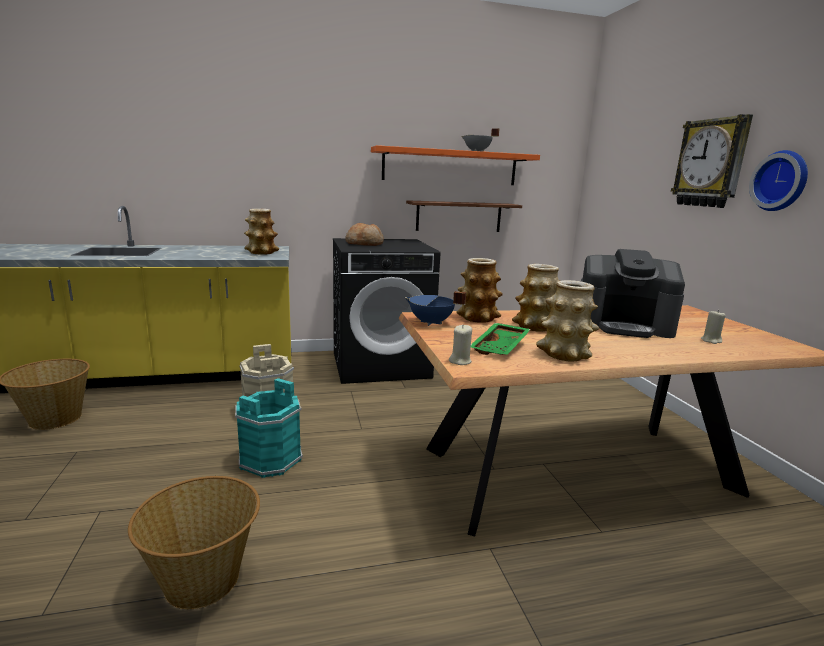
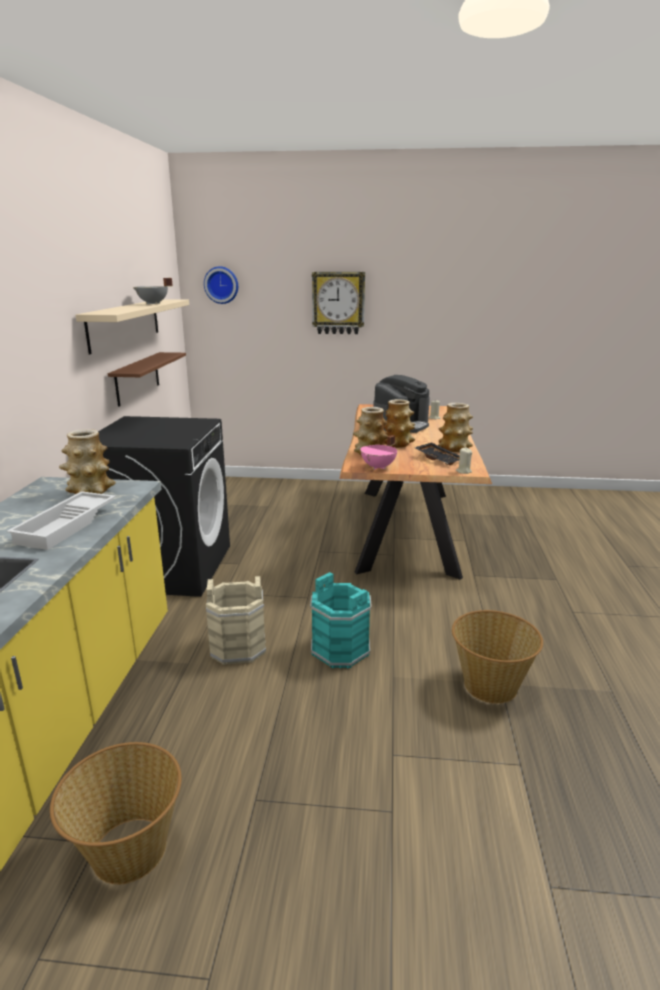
camera: 70 degrees left, 5 degrees up
bread [345,223,384,246] -> none
orange shelf [371,145,540,185] -> beige shelf [76,299,189,354]
blue cooking pot [405,291,466,326] -> pink cooking pot [360,435,397,470]
green tray [471,323,531,355] -> black tray [414,442,460,465]
wall clock [749,150,808,211] -> wall clock moved to [204,266,238,304]
none -> white tray [7,491,116,550]

